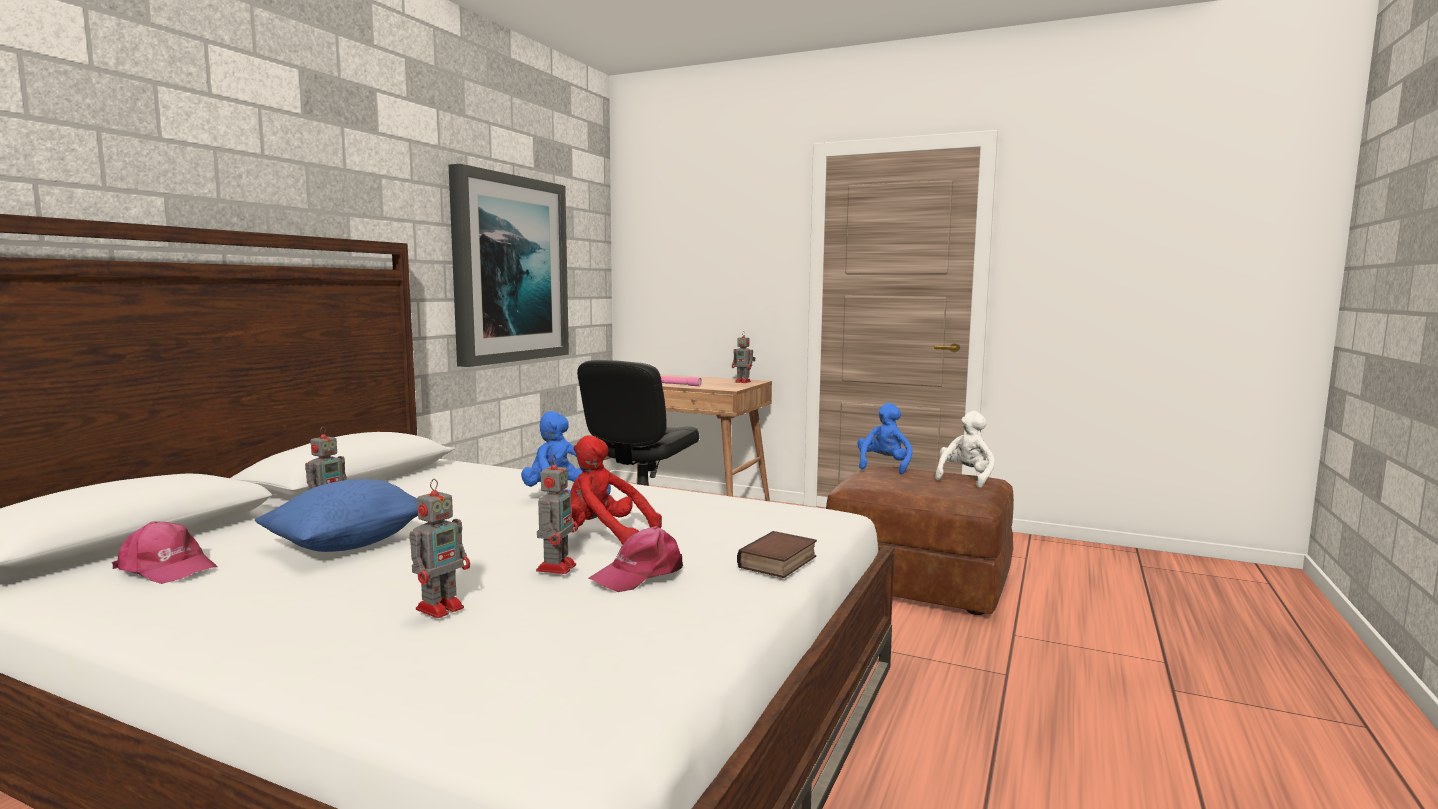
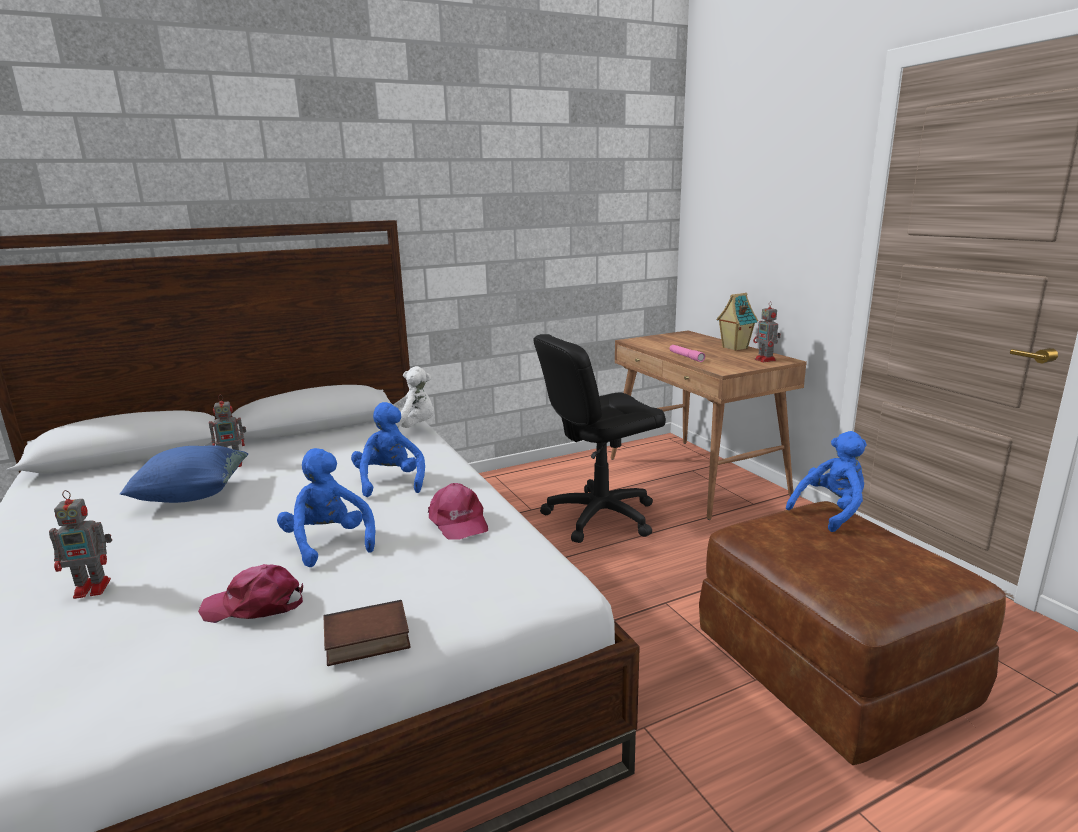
camera: 40 degrees right, 10 degrees up
pink cap [112,521,218,584] -> pink cap moved to [428,483,488,540]
picture [449,164,569,367] -> none
toy robot [536,455,578,574] -> none
red plush toy [570,435,662,545] -> blue plush toy [277,448,375,567]
white plush toy [935,411,995,488] -> white plush toy moved to [379,366,434,431]
none -> toy house [716,293,758,351]

